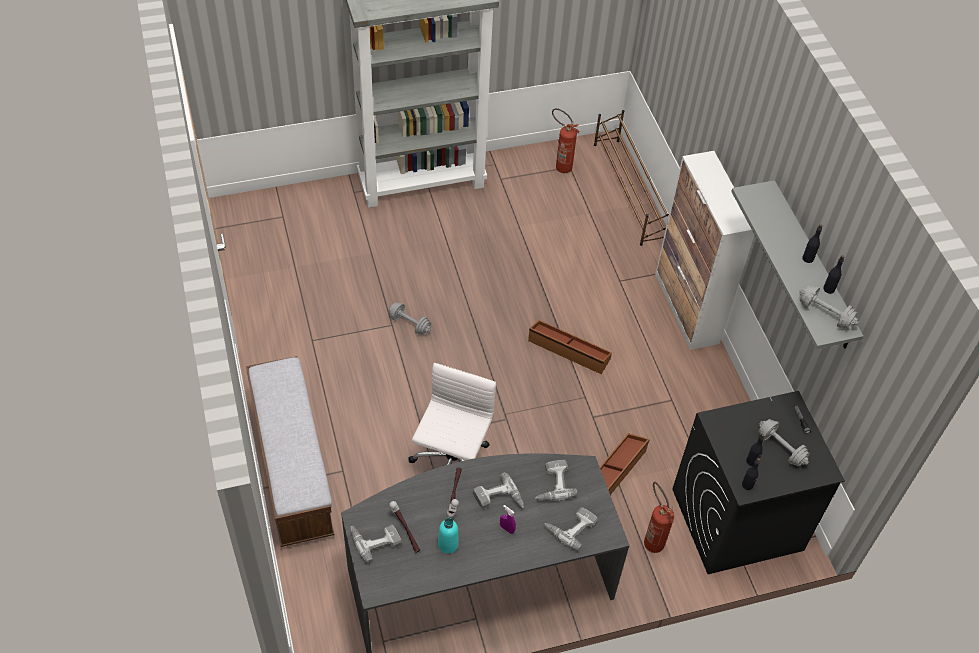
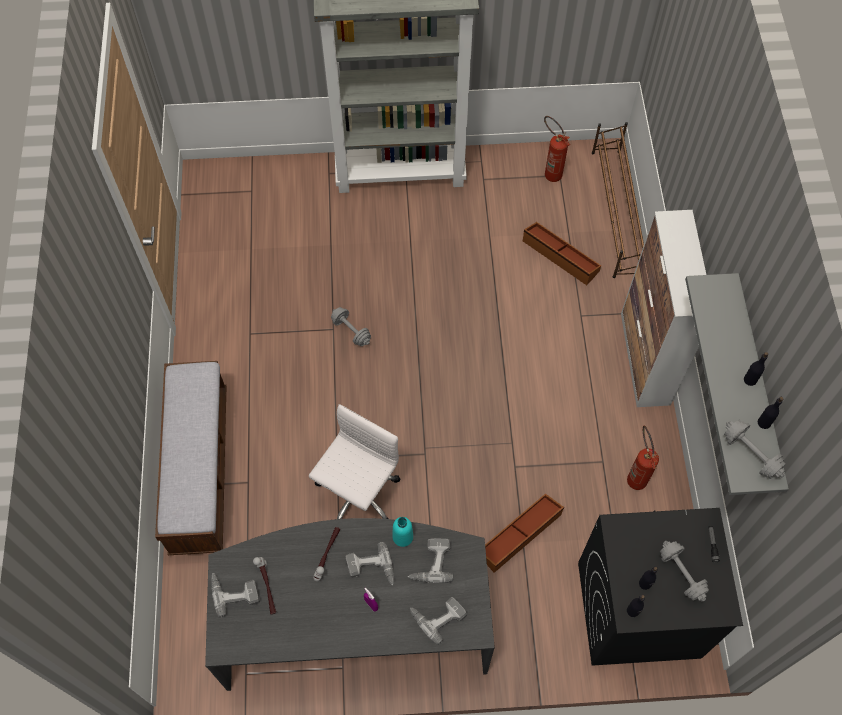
camera: 15 degrees right, 10 degrees up
turquoise bottle [438,518,459,553] -> turquoise bottle moved to [392,517,413,547]
brown storage box [528,320,612,374] -> brown storage box moved to [523,222,601,285]
fire extinguisher [644,482,674,553] -> fire extinguisher moved to [627,426,659,490]

